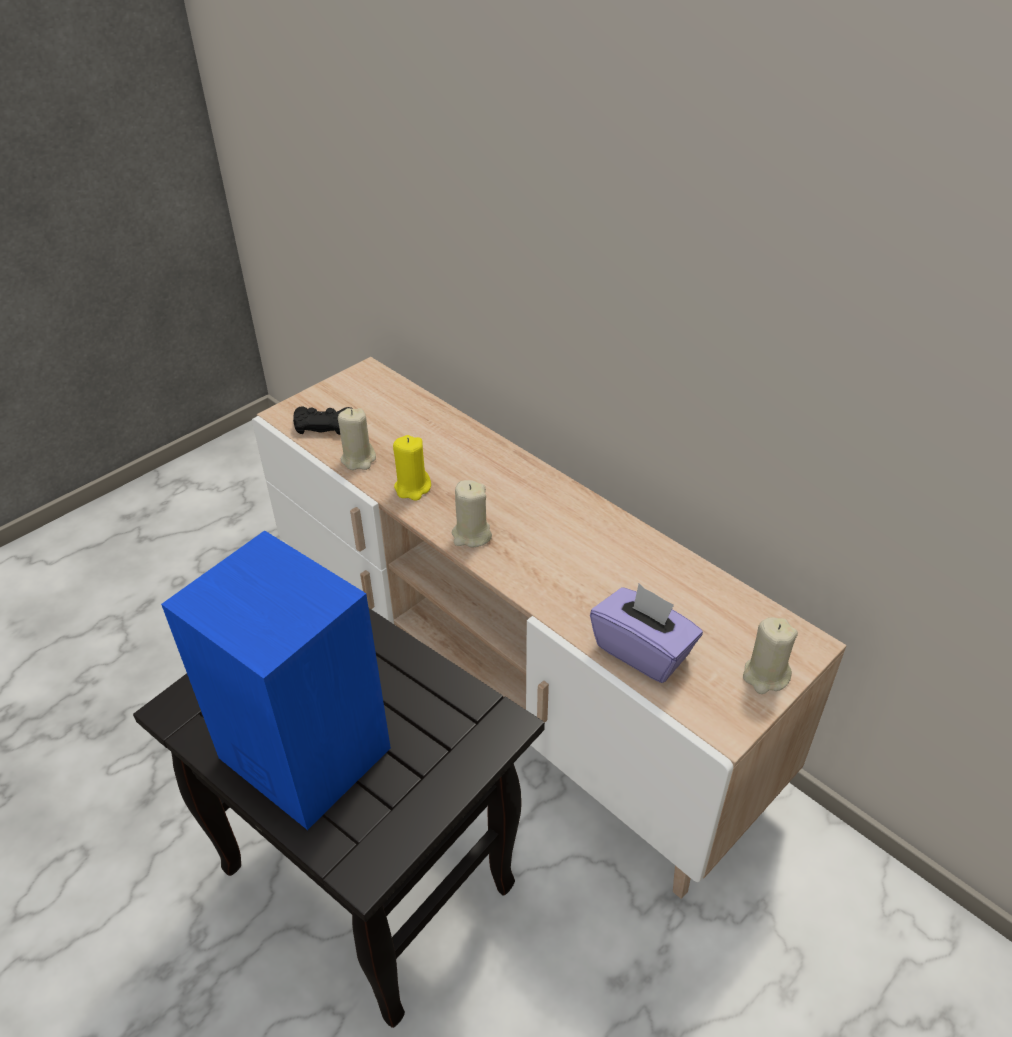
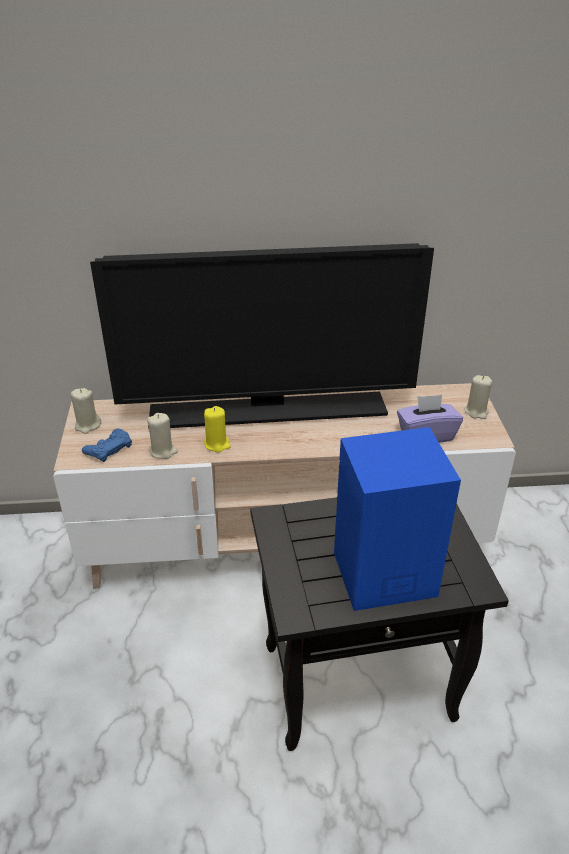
camera: 50 degrees left, 5 degrees down
black game controller [293,406,353,435] -> blue game controller [82,429,132,462]
beige candle [452,480,492,547] -> beige candle moved to [71,388,101,434]
none -> television [90,243,434,429]

